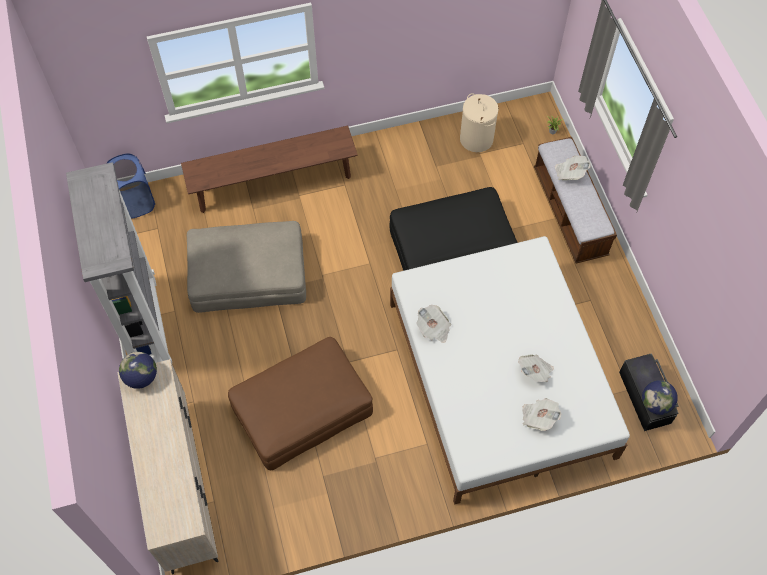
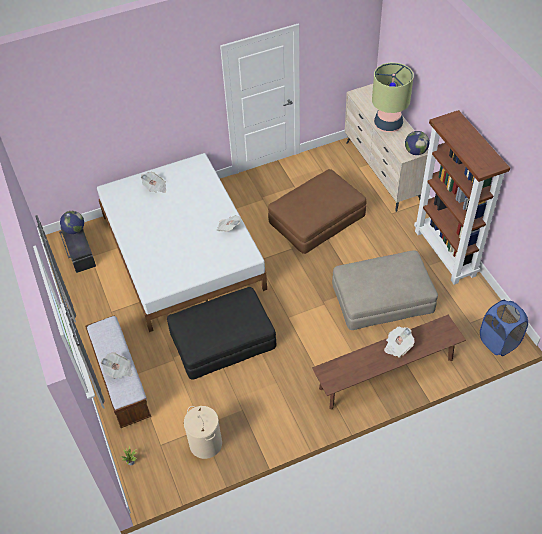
camera: 175 degrees right, 10 degrees down
grey bookcase [66,162,172,363] -> brown bookcase [414,110,510,285]
newspaper [518,354,554,382] -> newspaper moved to [384,327,415,358]
none -> table lamp [372,62,413,132]

